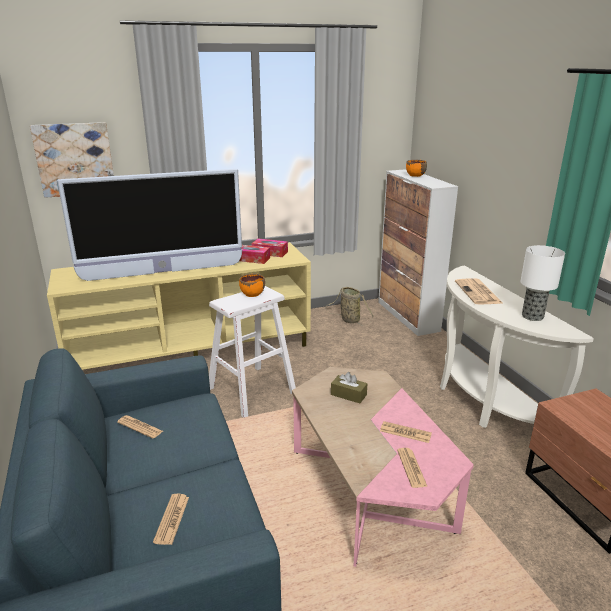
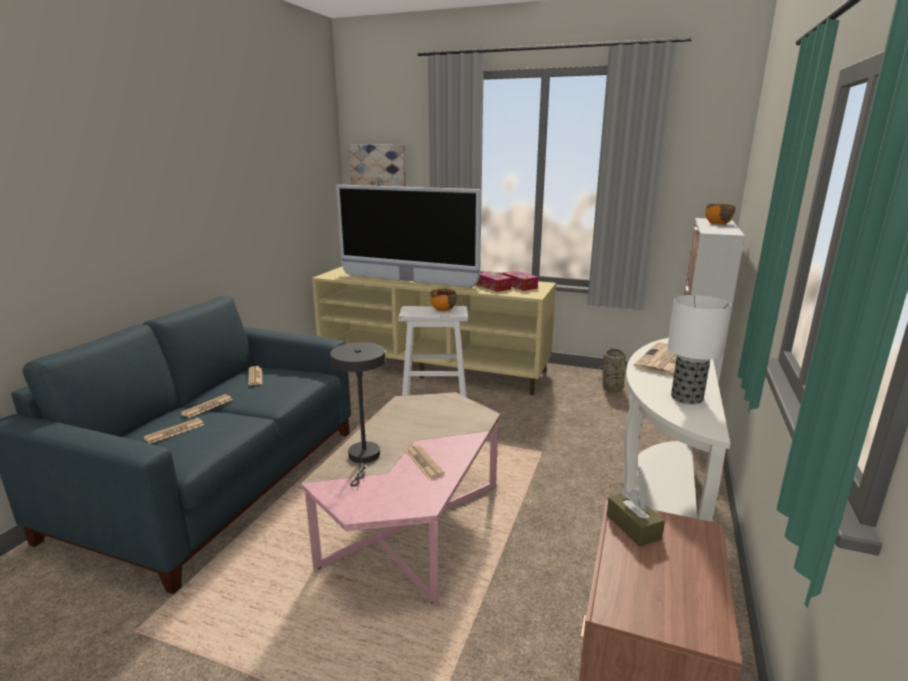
camera: 40 degrees right, 5 degrees down
brown tissue box [331,372,367,403] -> brown tissue box moved to [607,489,665,547]
newspaper [397,448,428,488] -> newspaper moved to [181,394,232,418]
none -> grey table lamp [330,342,386,487]

